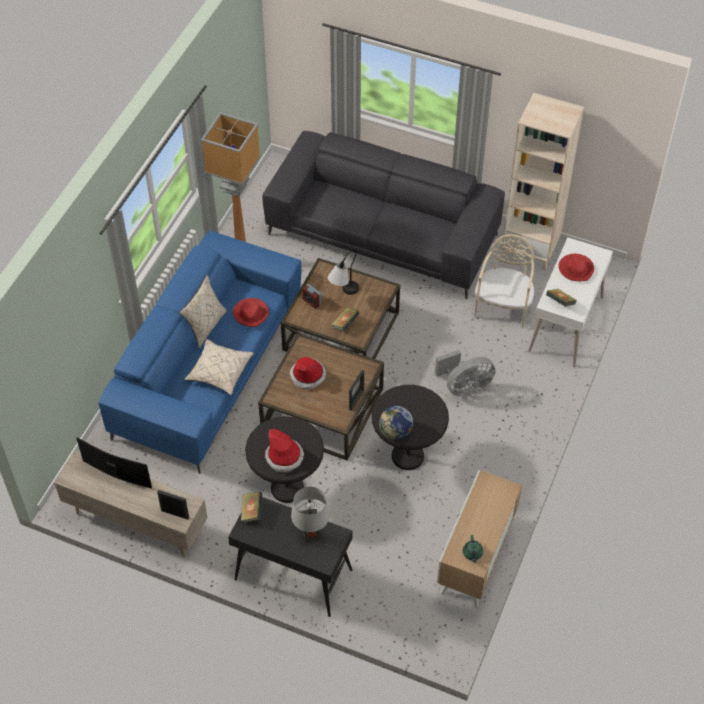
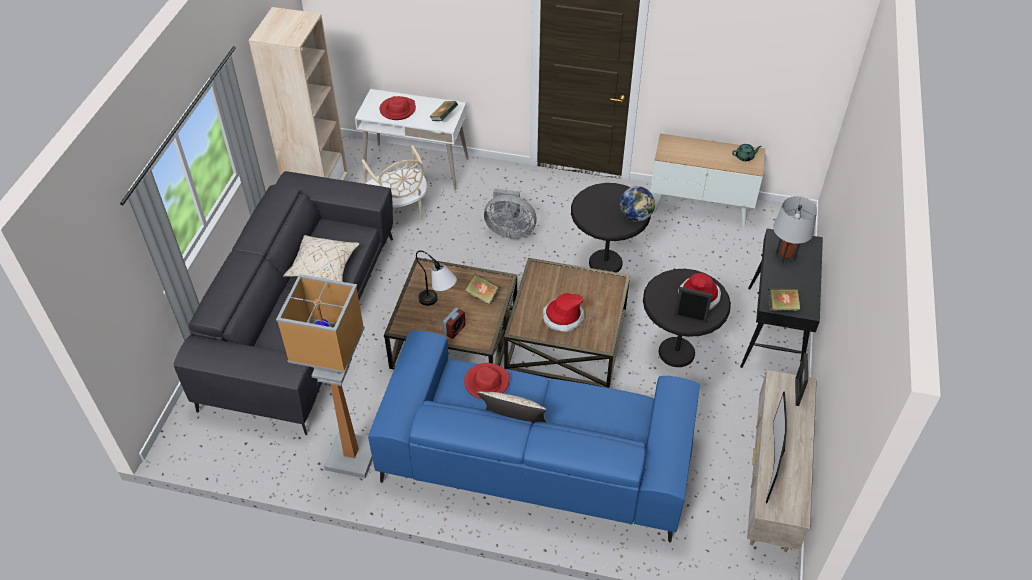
camera: 100 degrees left, 5 degrees down
beige pillow [184,339,254,395] -> beige pillow moved to [283,235,360,282]
picture frame [349,370,364,411] -> picture frame moved to [674,287,712,323]
grey fan [435,350,495,397] -> grey fan turned 135 degrees clockwise [484,188,537,239]
beige chair [474,234,534,328] -> beige chair turned 120 degrees counterclockwise [362,145,427,229]

